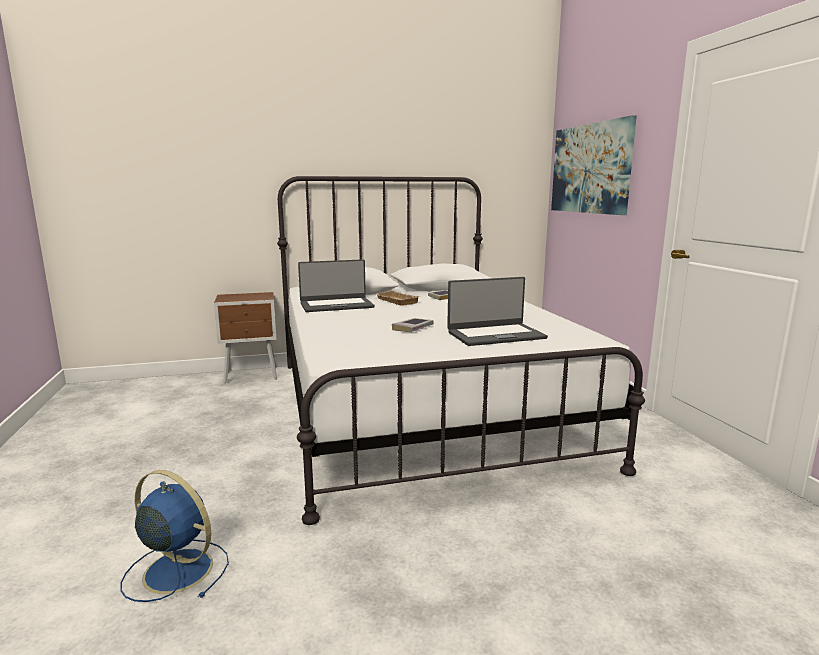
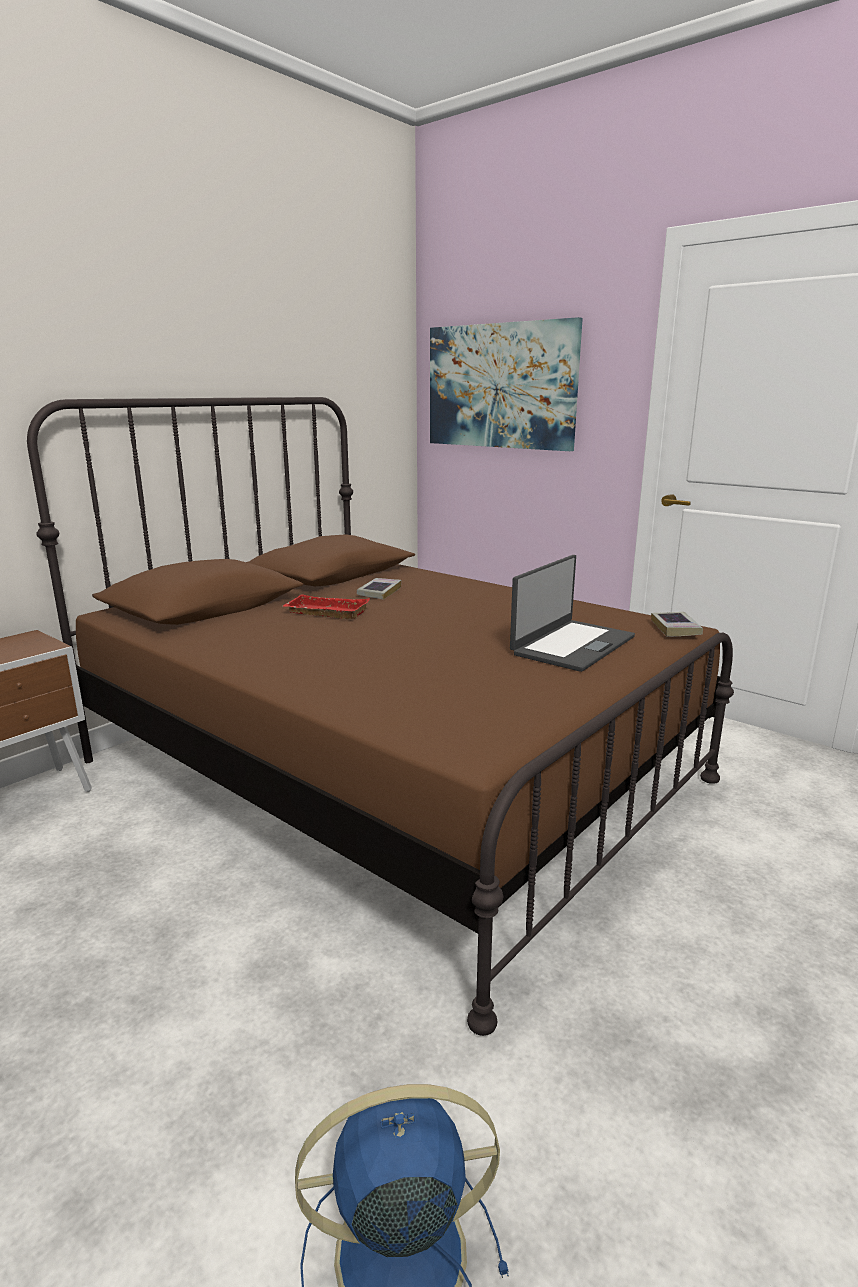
camera: 35 degrees left, 5 degrees up
white bed [277,176,645,525] -> brown bed [27,397,734,1036]
laptop [298,259,375,312] -> none
beige tray [376,290,419,306] -> red tray [283,594,369,619]
book [392,318,434,332] -> book moved to [651,612,703,636]

